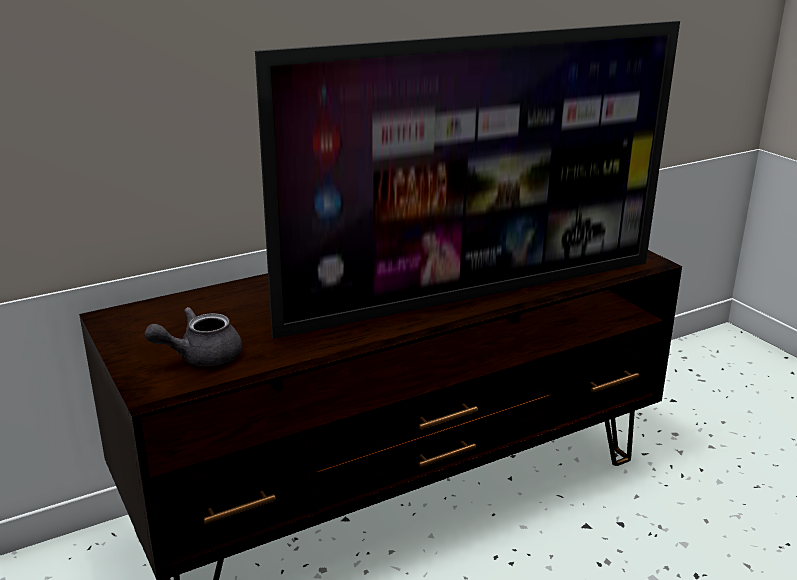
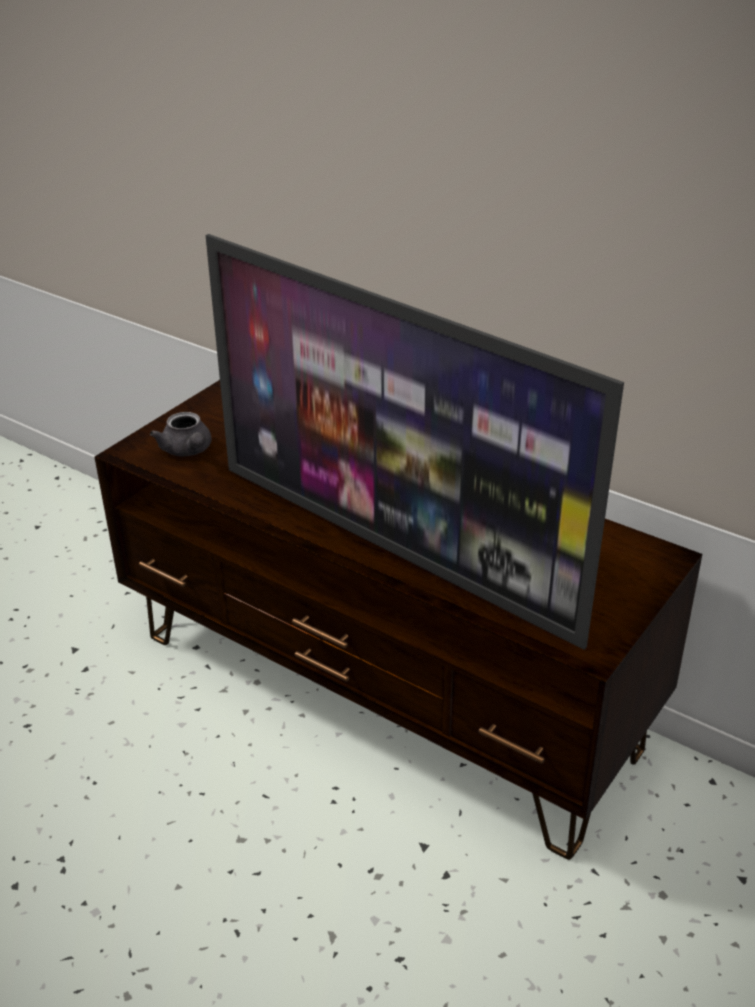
camera: 65 degrees right, 10 degrees up
grey teapot [144,307,242,366] -> grey teapot turned 150 degrees counterclockwise [150,412,211,456]

